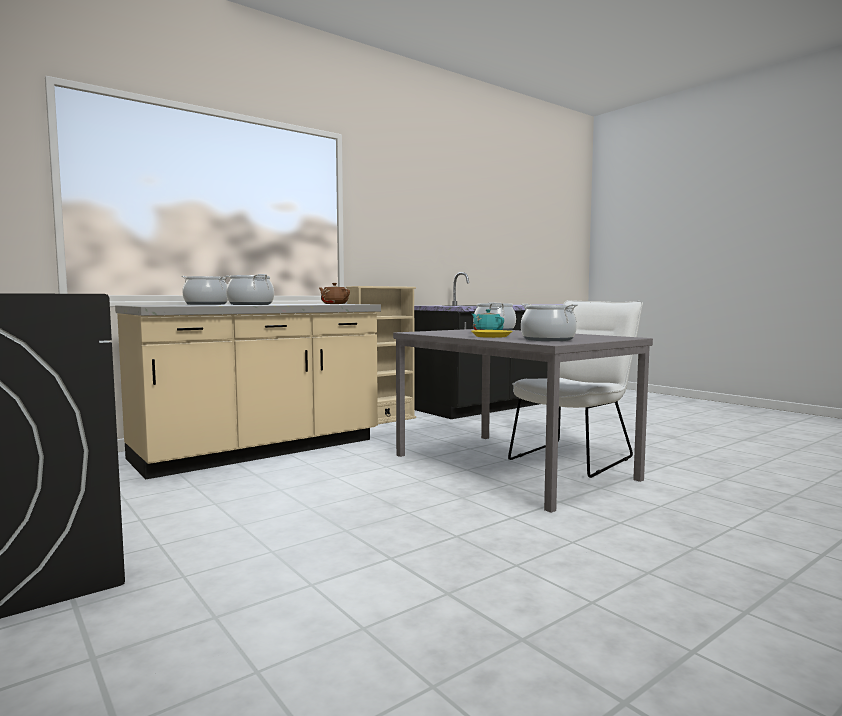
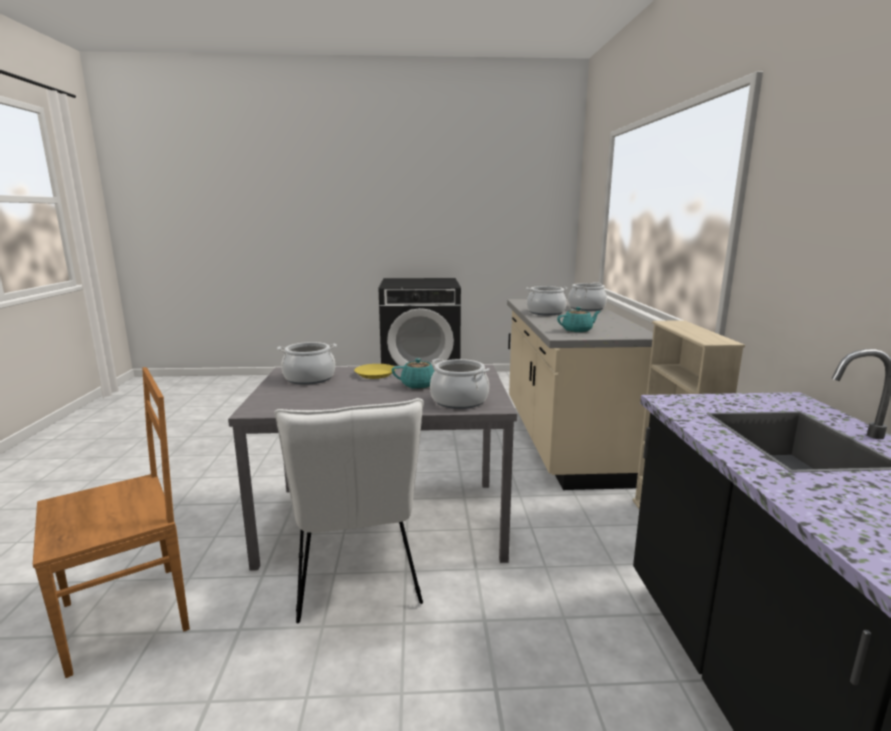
camera: 125 degrees right, 10 degrees up
brown teapot [319,283,350,304] -> turquoise teapot [557,307,600,333]
none -> brown chair [33,367,190,678]

